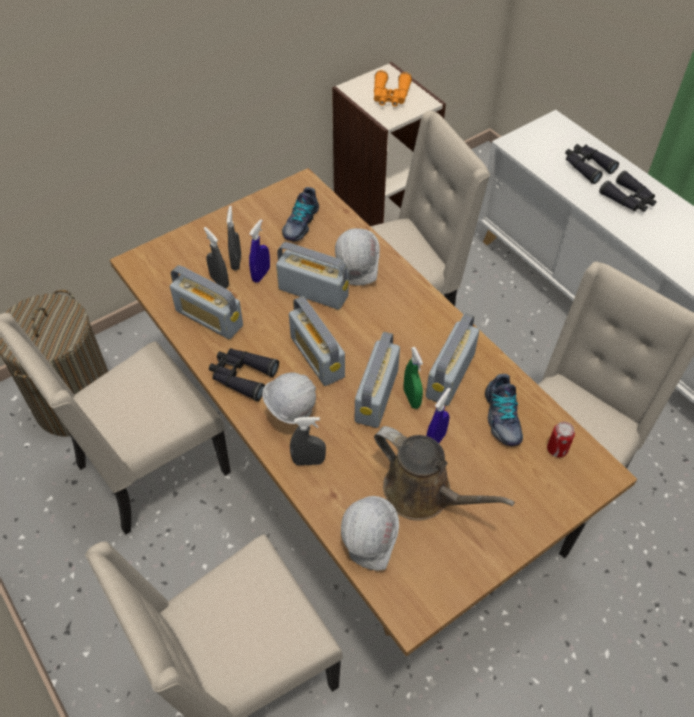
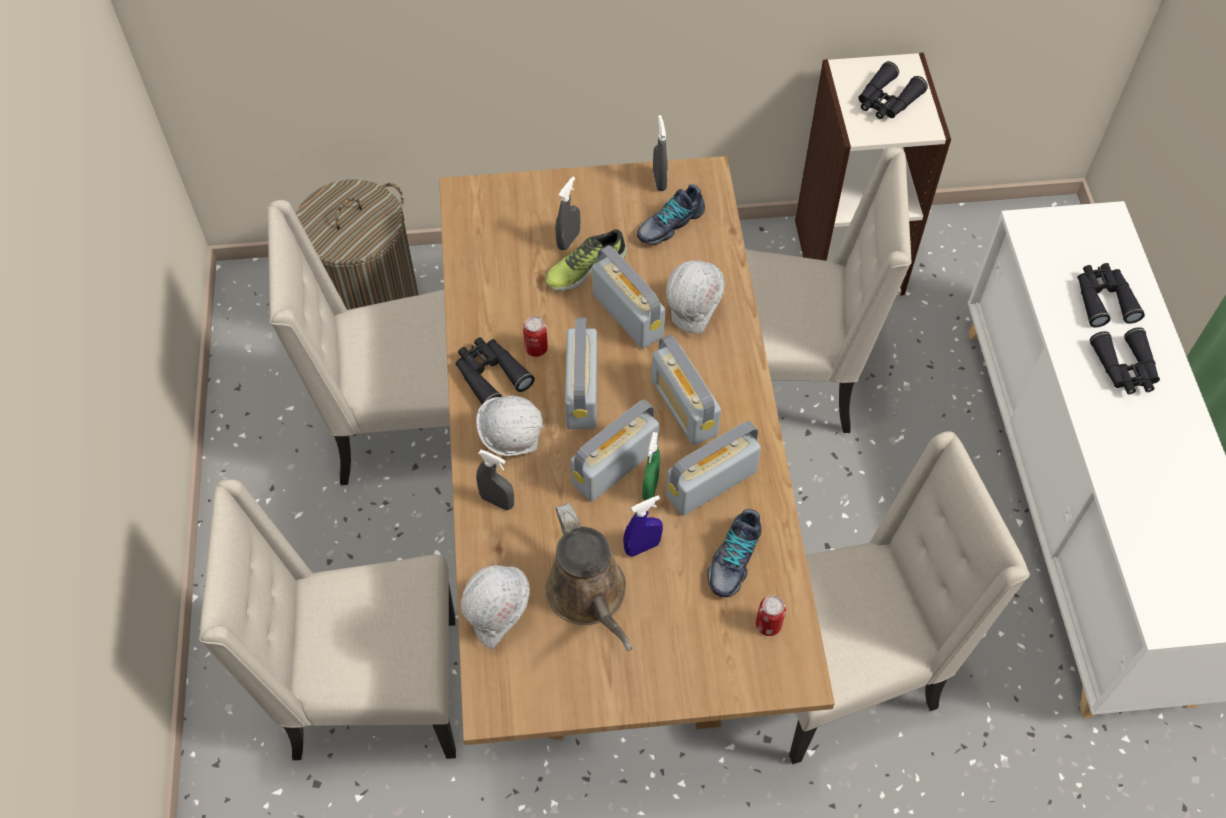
camera: 30 degrees right, 5 degrees up
radio [170,265,243,339] -> radio moved to [651,335,721,445]
grey spray bottle [204,227,229,288] -> grey spray bottle moved to [653,115,668,191]
blue spray bottle [249,219,270,283] -> shoe [546,229,627,291]
orange binoculars [374,70,412,107] -> black binoculars [858,61,928,119]
none -> can [523,316,548,357]

